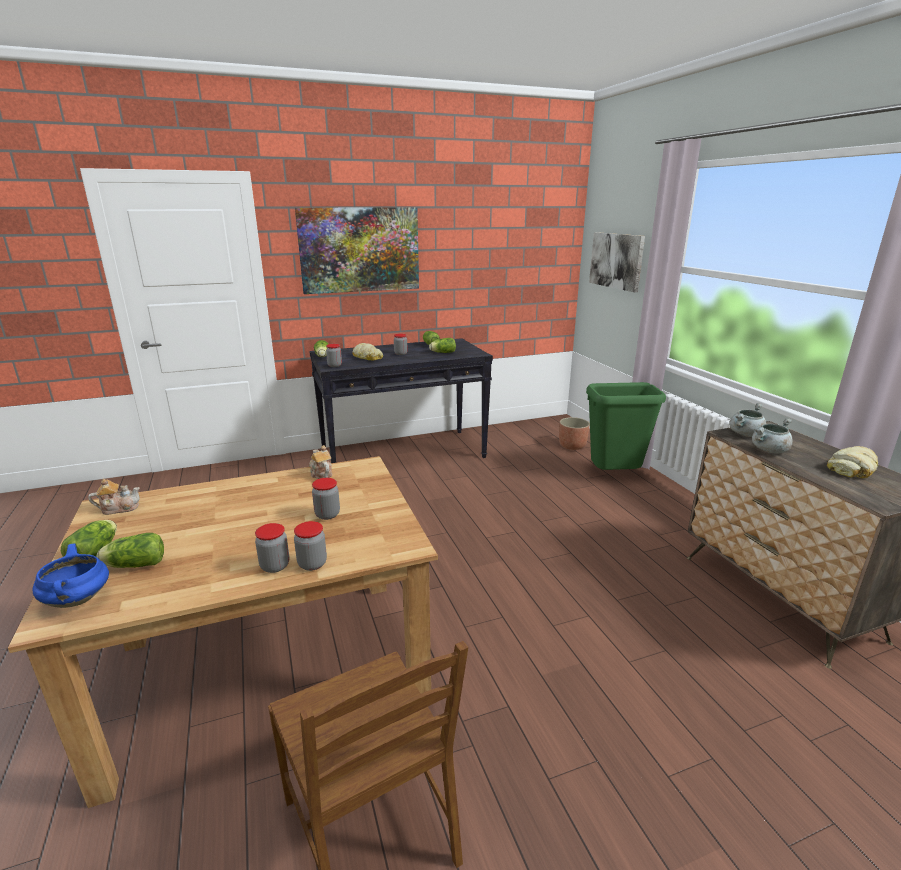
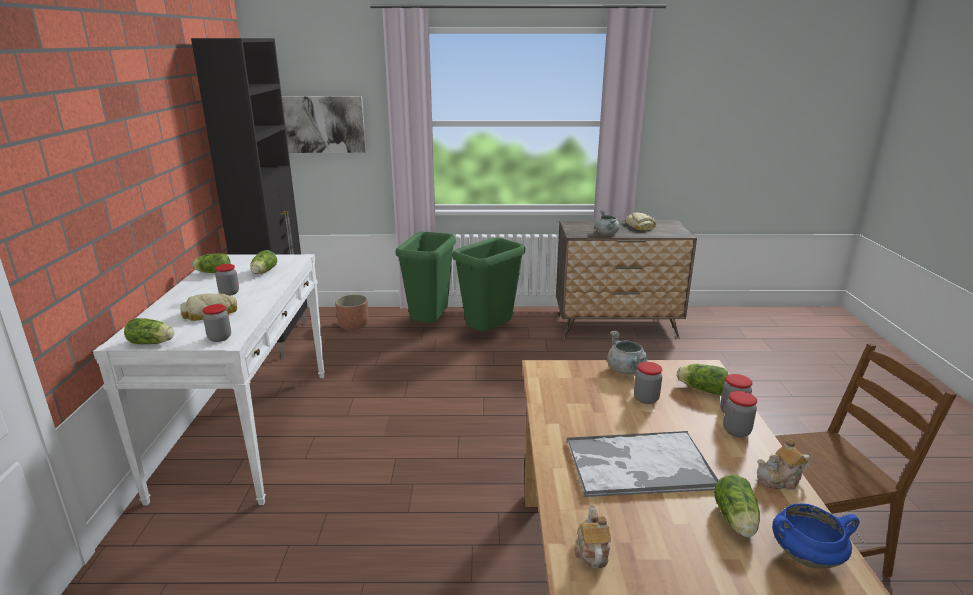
camera: 70 degrees left, 0 degrees up
lettuce [61,520,117,557] -> lettuce moved to [677,364,729,395]
picture [295,207,419,294] -> none
black console table [309,338,493,463] -> white console table [93,254,325,505]
teapot [309,445,332,479] -> teapot moved to [757,439,811,490]
grey cooking pot [729,403,766,437] -> grey cooking pot moved to [607,331,647,374]
none -> black cabinet [191,38,308,359]
none -> green trash can [452,238,525,331]
none -> tray [567,431,719,497]

